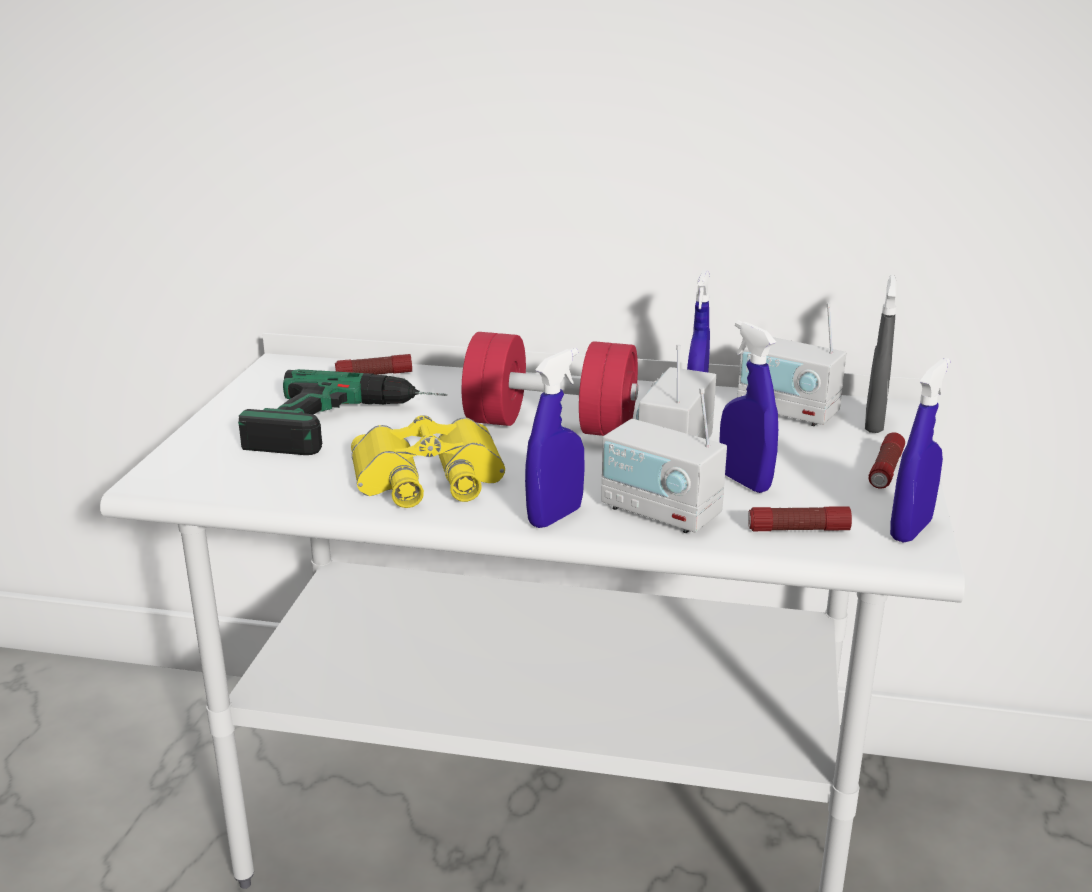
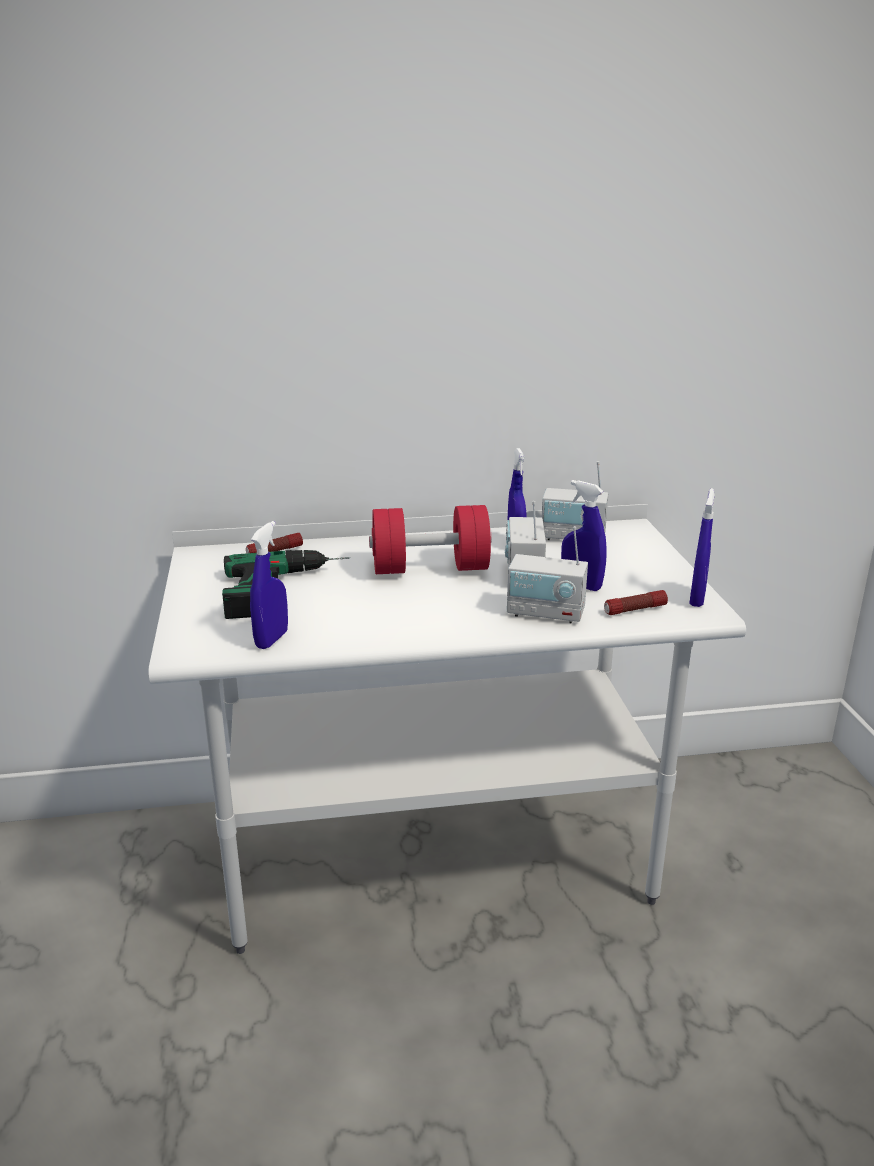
camera: 20 degrees left, 0 degrees up
yellow binoculars [351,415,505,508] -> none
blue spray bottle [525,348,585,528] -> blue spray bottle moved to [250,521,288,649]
grey spray bottle [865,275,897,433] -> none
flashlight [868,432,905,489] -> none

